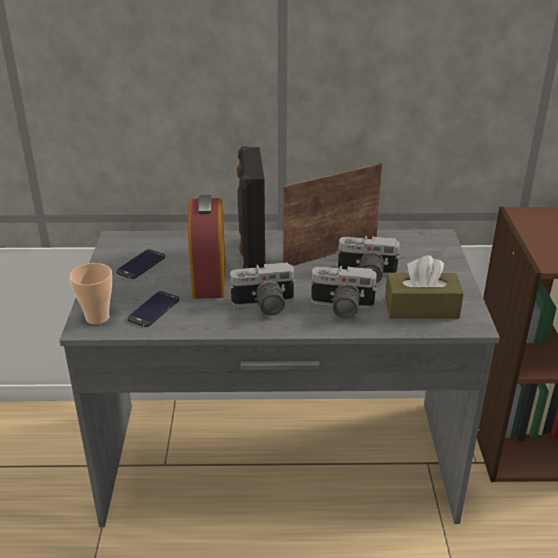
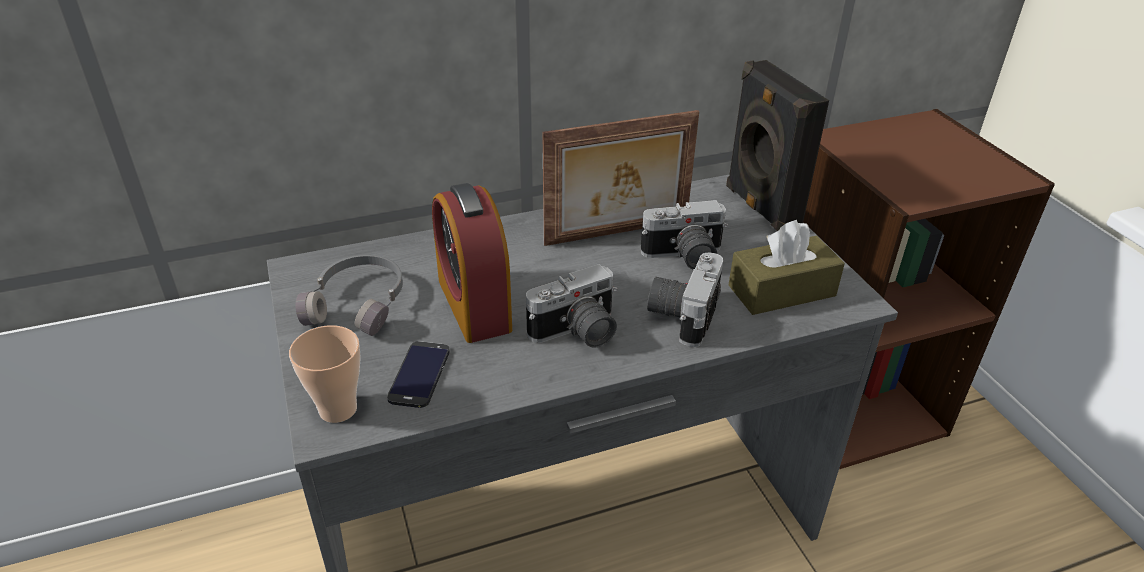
camera: 20 degrees left, 5 degrees up
phone [116,249,165,279] -> grey headphones [296,255,403,336]
black speaker [237,146,265,269] -> black speaker moved to [726,60,829,231]
picture frame [283,163,382,266] -> picture frame turned 150 degrees counterclockwise [543,110,699,246]
camera [309,266,377,319] -> camera turned 120 degrees clockwise [647,252,723,347]

